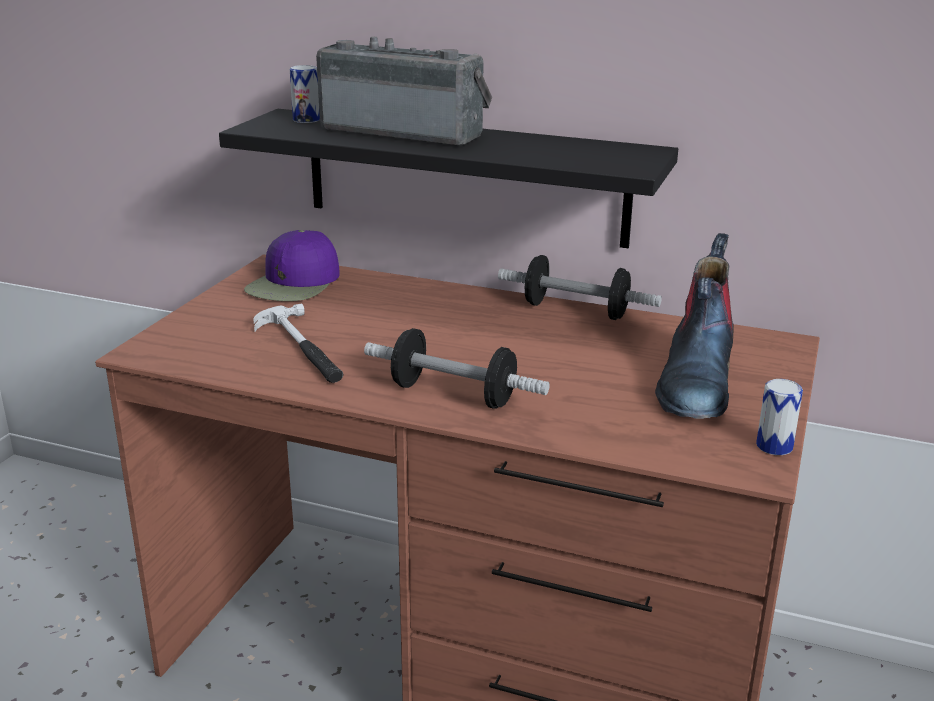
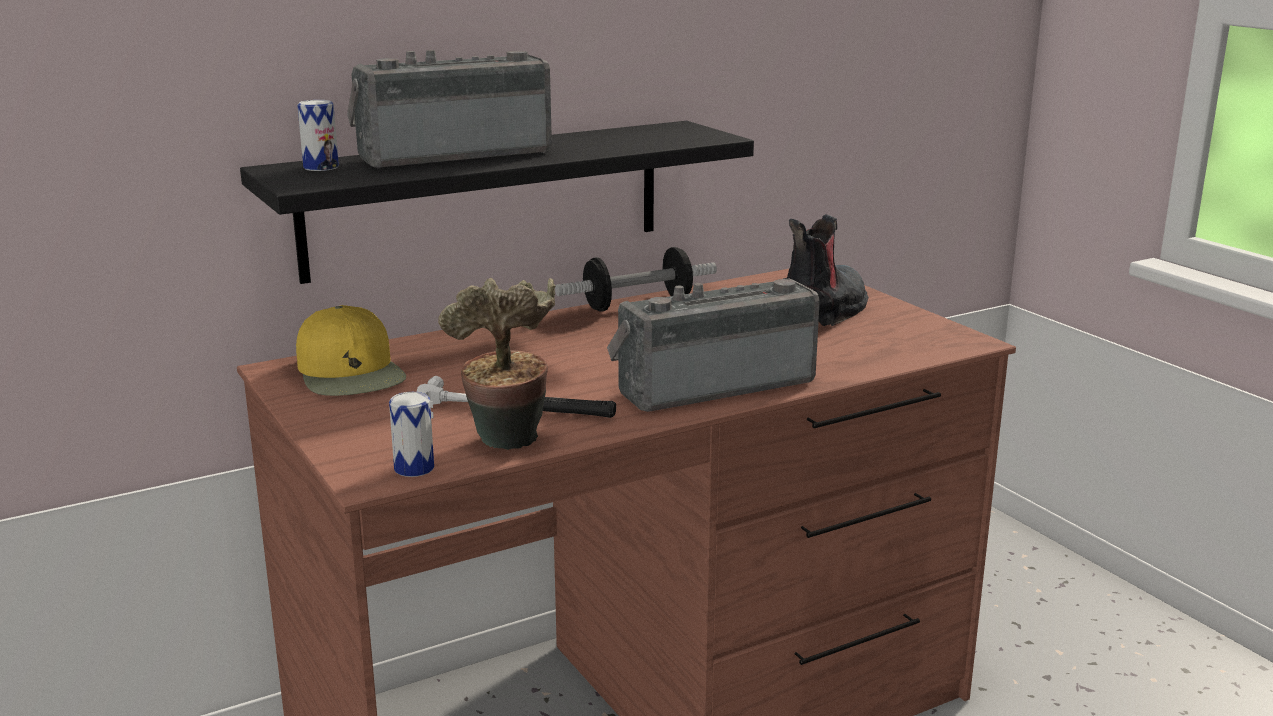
camera: 50 degrees left, 5 degrees down
purple cap [244,230,340,301] -> yellow cap [296,305,406,396]
dumbbell [364,328,550,409] -> radio [607,278,820,412]
boot [655,233,734,419] -> boot turned 120 degrees counterclockwise [787,214,869,326]
can [756,379,803,455] -> can moved to [389,392,434,477]
none -> potted plant [438,278,555,450]

